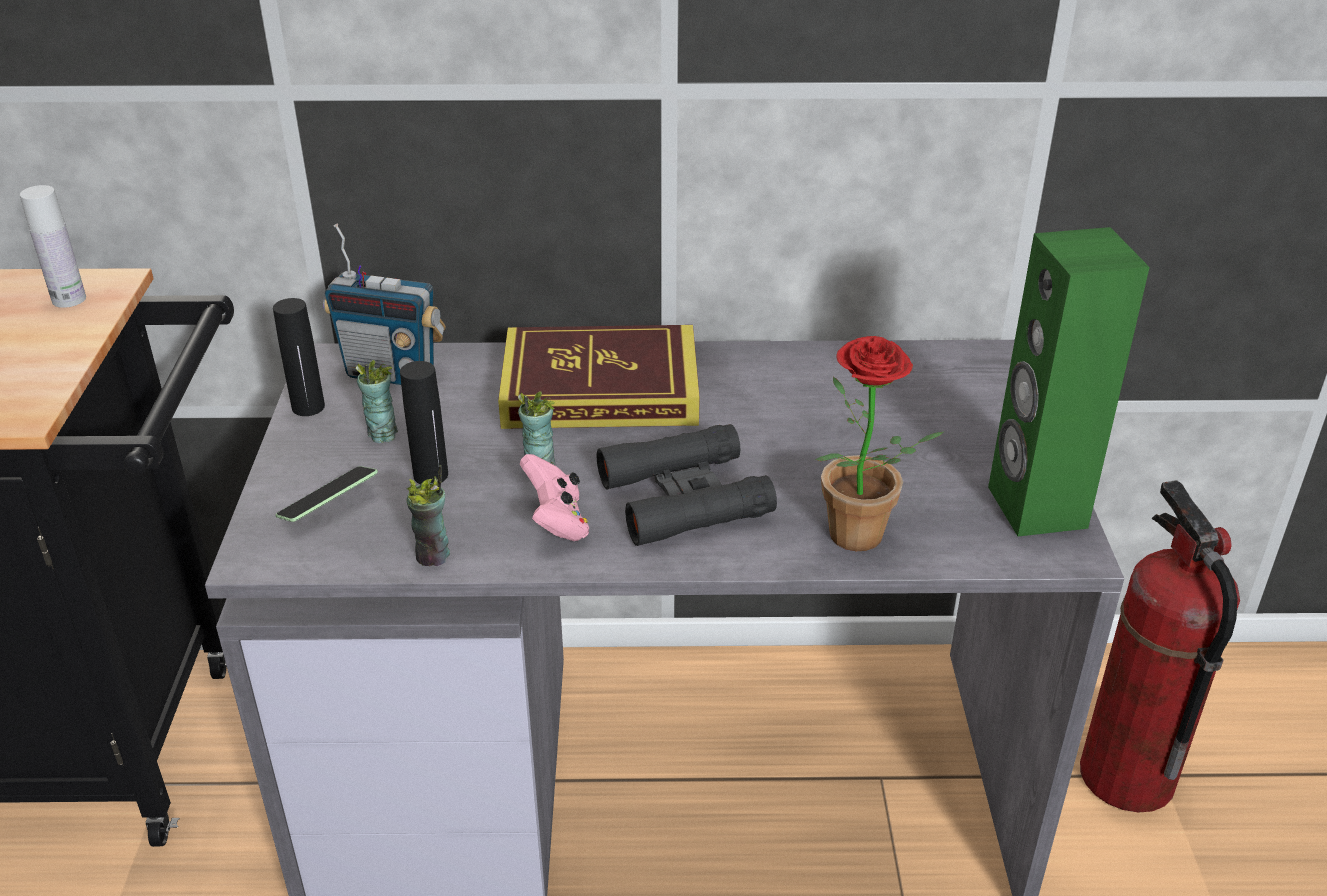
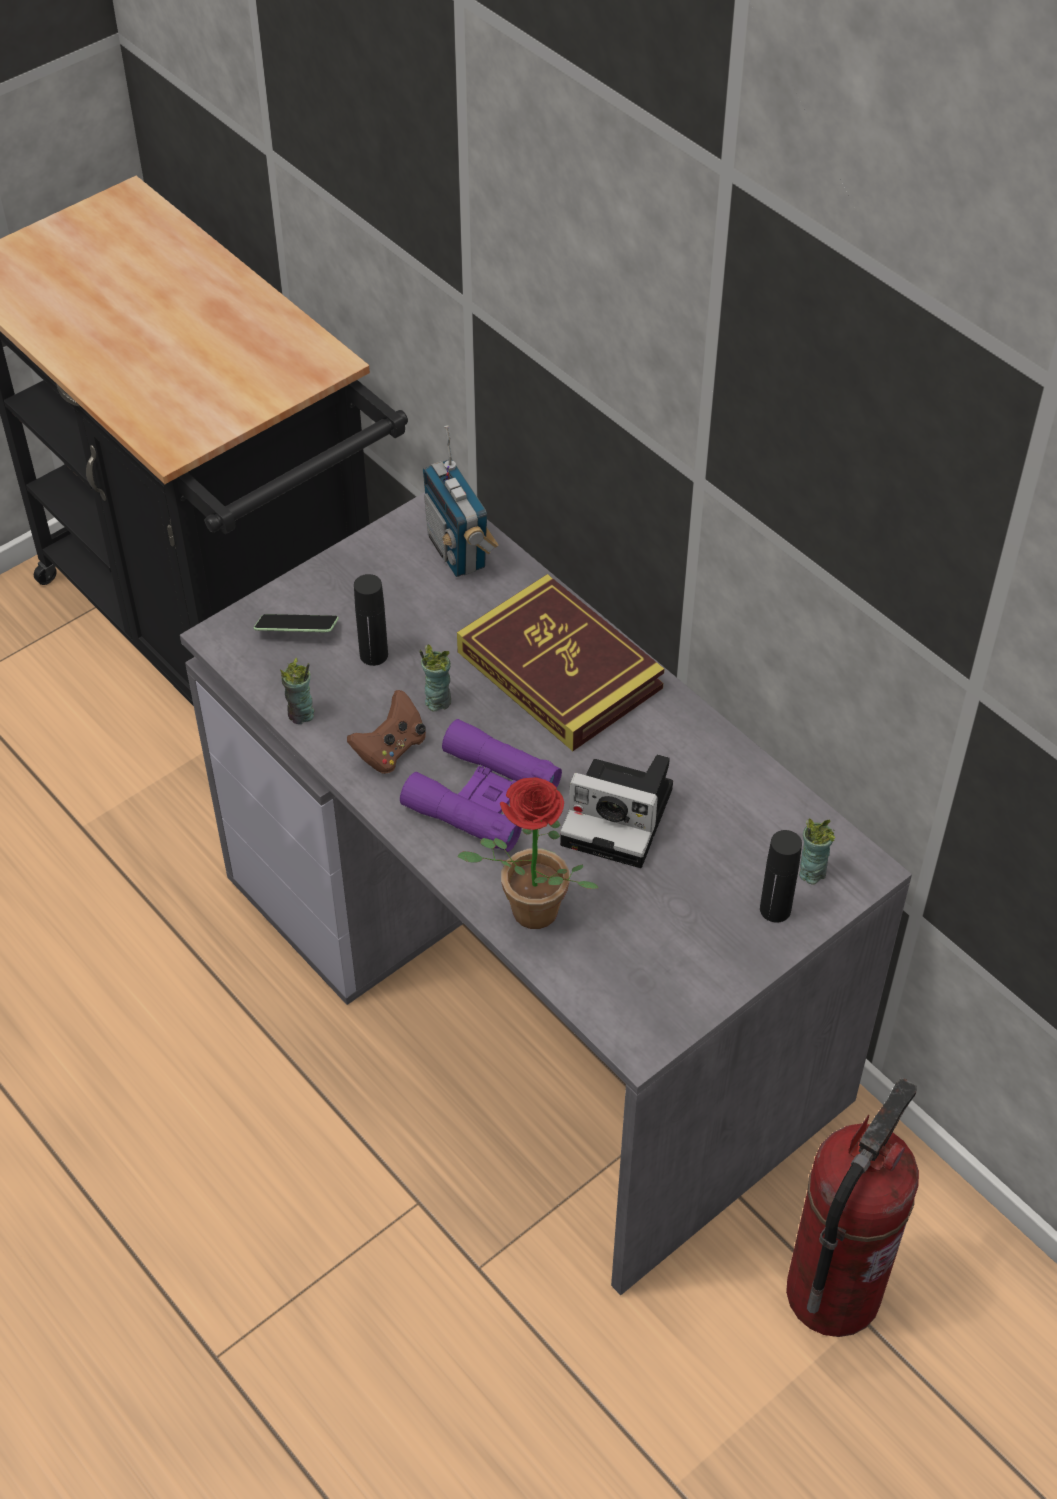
camera: 50 degrees right, 15 degrees up
white bottle [20,185,86,308] -> none
black bottle [273,298,325,416] -> black bottle moved to [760,830,802,922]
cup [356,360,398,443] -> cup moved to [799,818,835,885]
pink game controller [520,454,589,541] -> brown game controller [347,690,426,774]
black binoculars [596,424,777,546] -> purple binoculars [400,719,562,852]
green speaker [988,227,1150,536] -> none
none -> camera [560,754,673,868]

